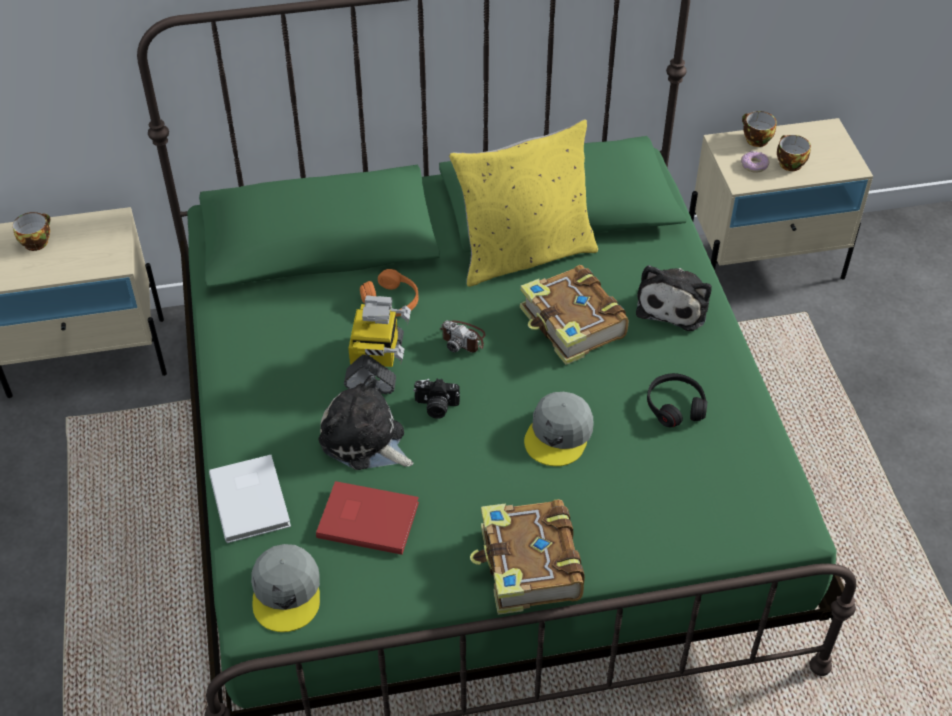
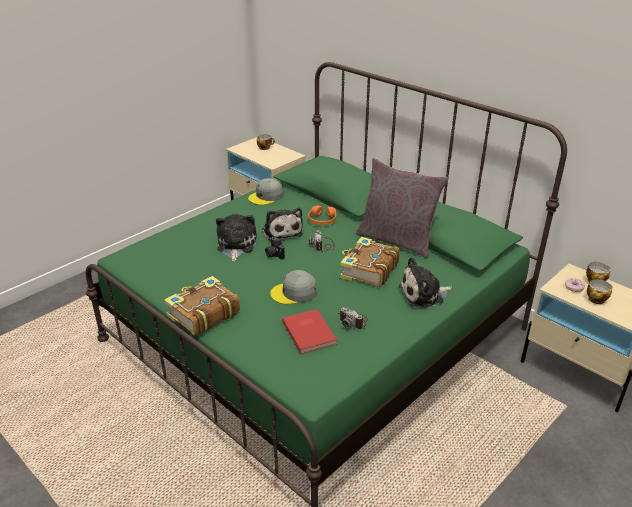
camera: 55 degrees right, 15 degrees down
white book [209,455,291,543] -> none
grey cap [251,544,320,632] -> grey cap moved to [248,178,284,205]
red book [316,481,419,555] -> red book moved to [282,309,337,354]
toy robot [344,295,411,394] -> plush toy [262,208,303,242]
yellow pillow [449,119,598,287] -> grey pillow [356,157,449,259]
black headphones [647,373,707,427] -> camera [338,307,368,329]

